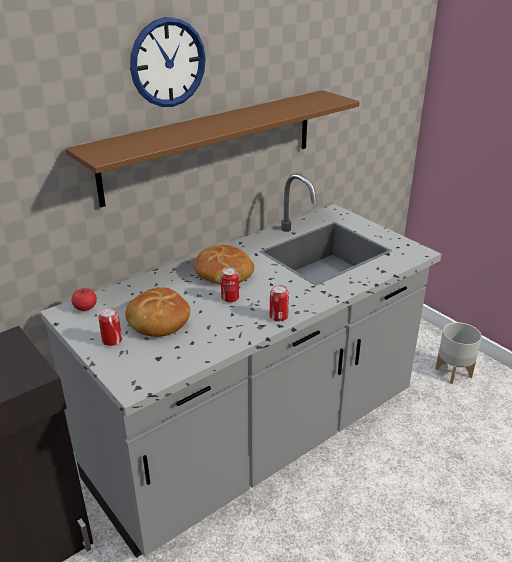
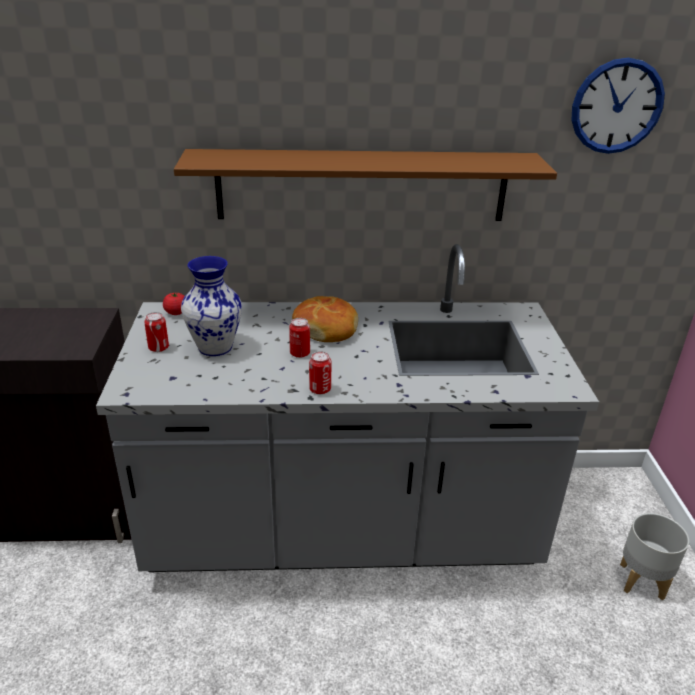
camera: 35 degrees right, 0 degrees up
bread [125,287,190,337] -> vase [181,256,242,356]
wall clock [130,17,206,107] -> wall clock moved to [571,58,665,154]

